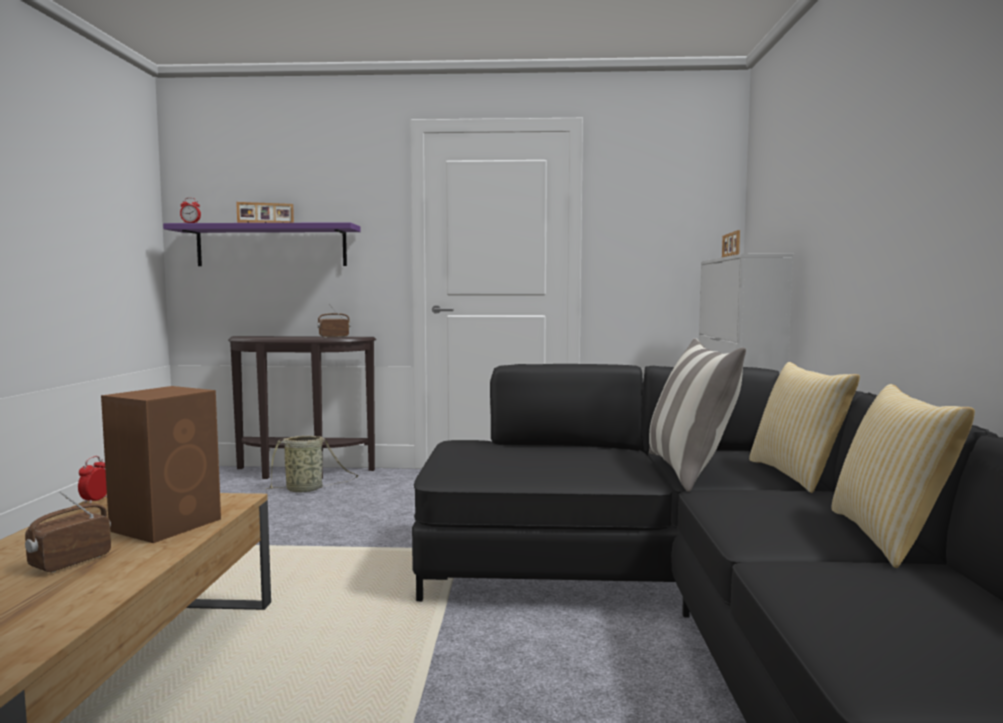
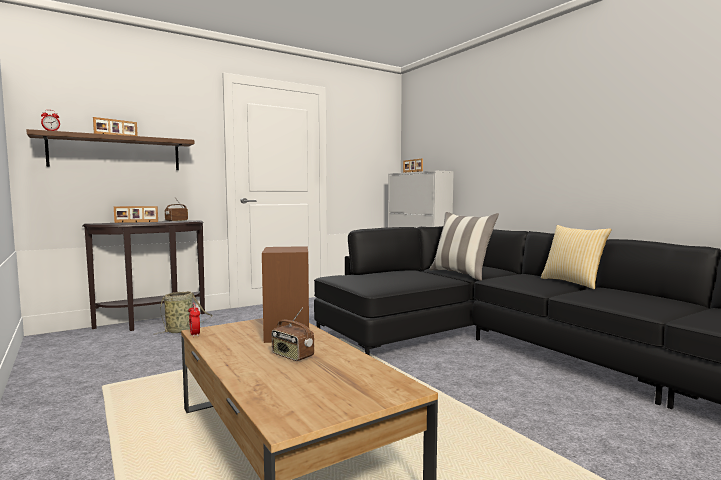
camera: 35 degrees left, 0 degrees up
radio [25,491,111,573] -> radio turned 45 degrees counterclockwise [272,308,314,361]
purple shelf [163,222,361,266] -> brown shelf [26,129,194,170]
pillow [749,362,860,493] -> none
none -> picture frame [114,206,158,223]

